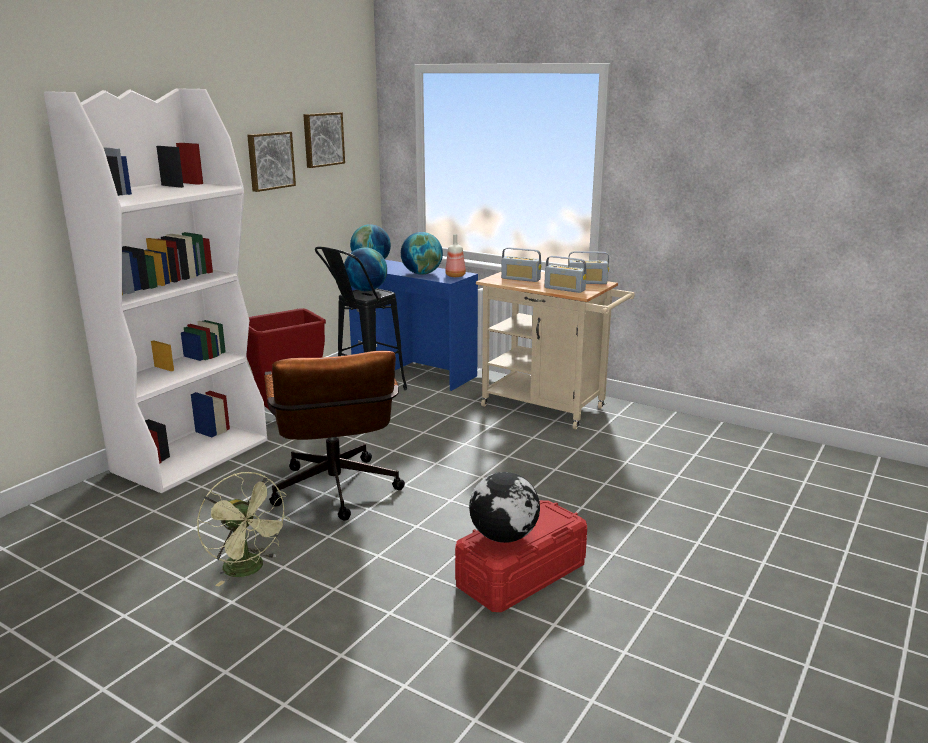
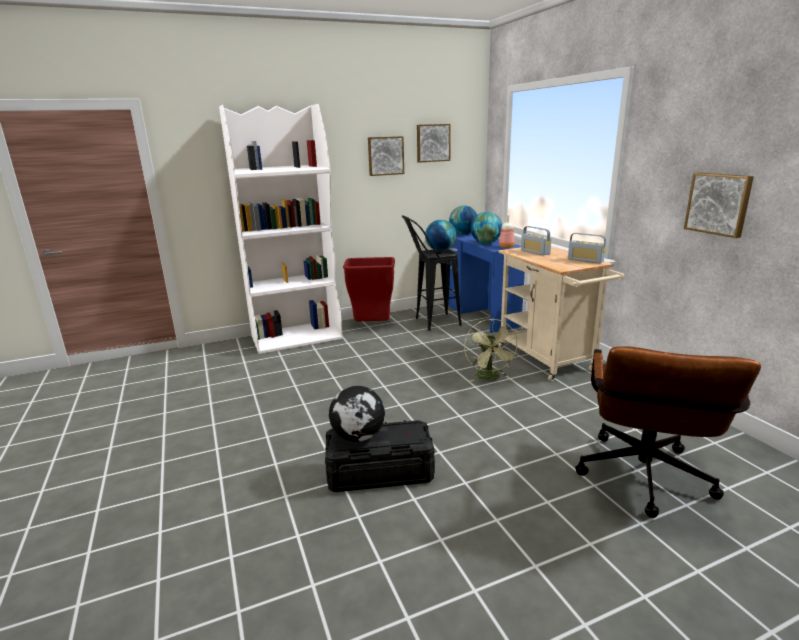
camera: 35 degrees right, 0 degrees up
green fan [197,472,290,587] -> green fan moved to [464,319,519,382]
brown office chair [264,351,405,521] -> brown office chair moved to [575,347,761,518]
red storage box [455,500,587,612] -> black storage box [325,420,435,492]
radio [544,256,587,293] -> none
none -> picture [684,173,754,238]

